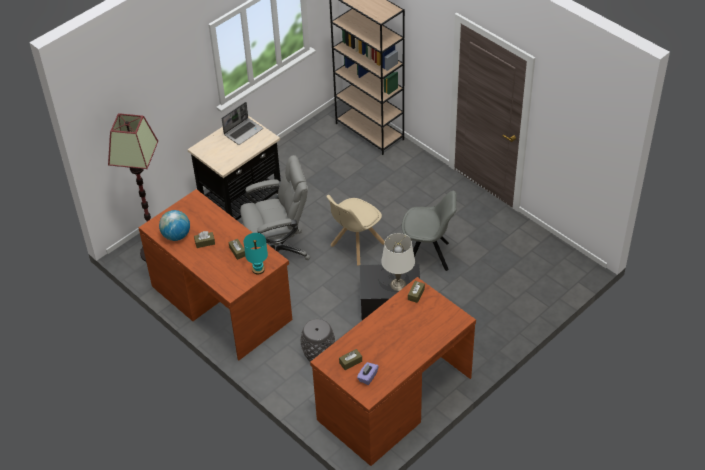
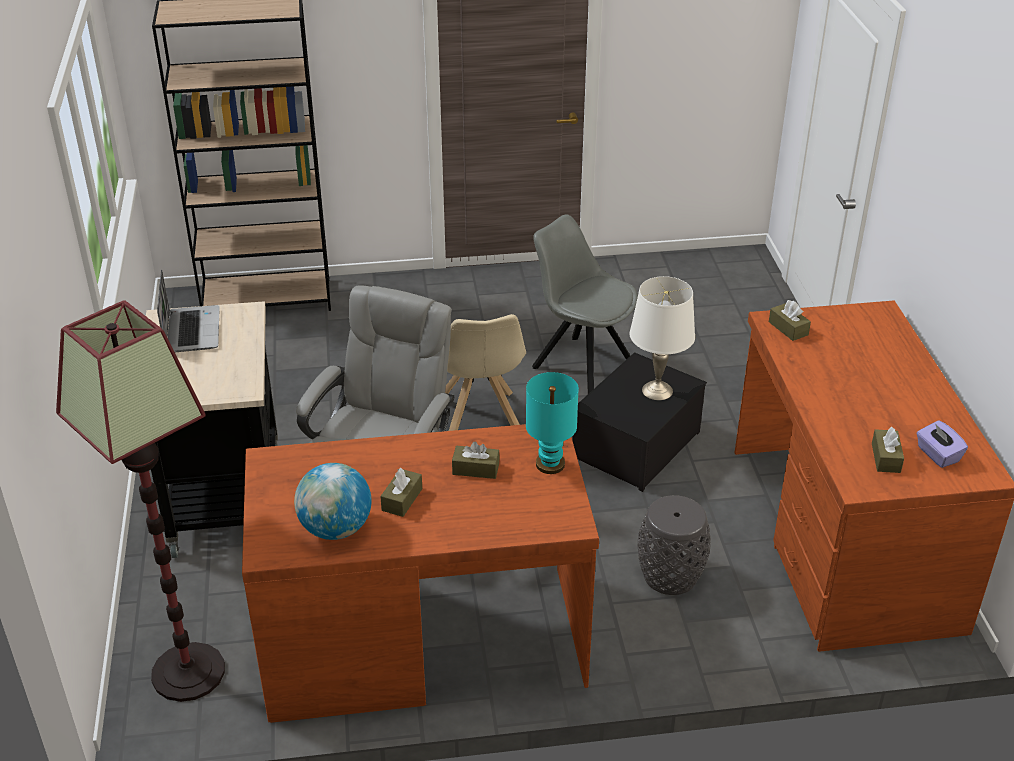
camera: 55 degrees left, 10 degrees down
grey chair [402,191,457,271] -> grey chair turned 90 degrees counterclockwise [532,214,638,394]

